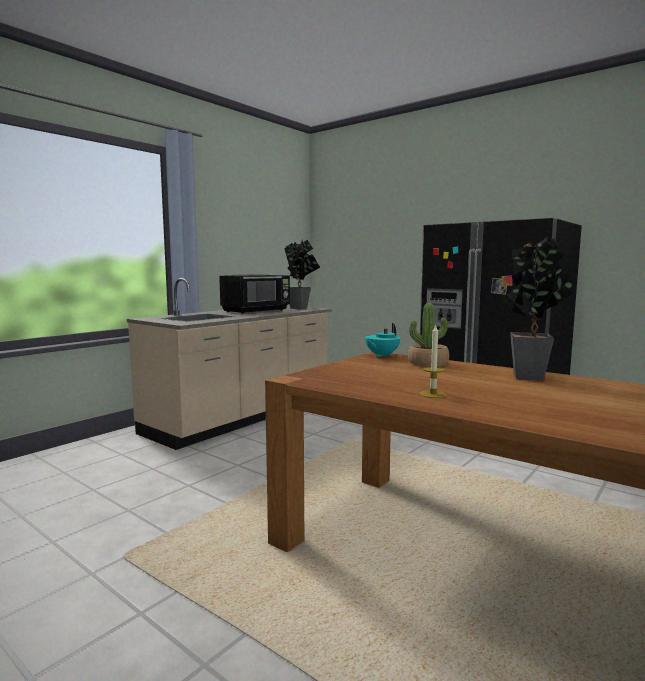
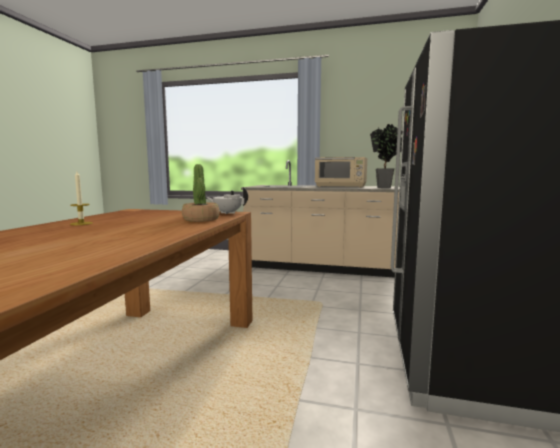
camera: 65 degrees right, 0 degrees up
black microwave [219,274,290,314] -> beige microwave [315,157,367,188]
turquoise teapot [365,323,401,357] -> white teapot [206,187,248,214]
potted plant [504,237,574,381] -> none

